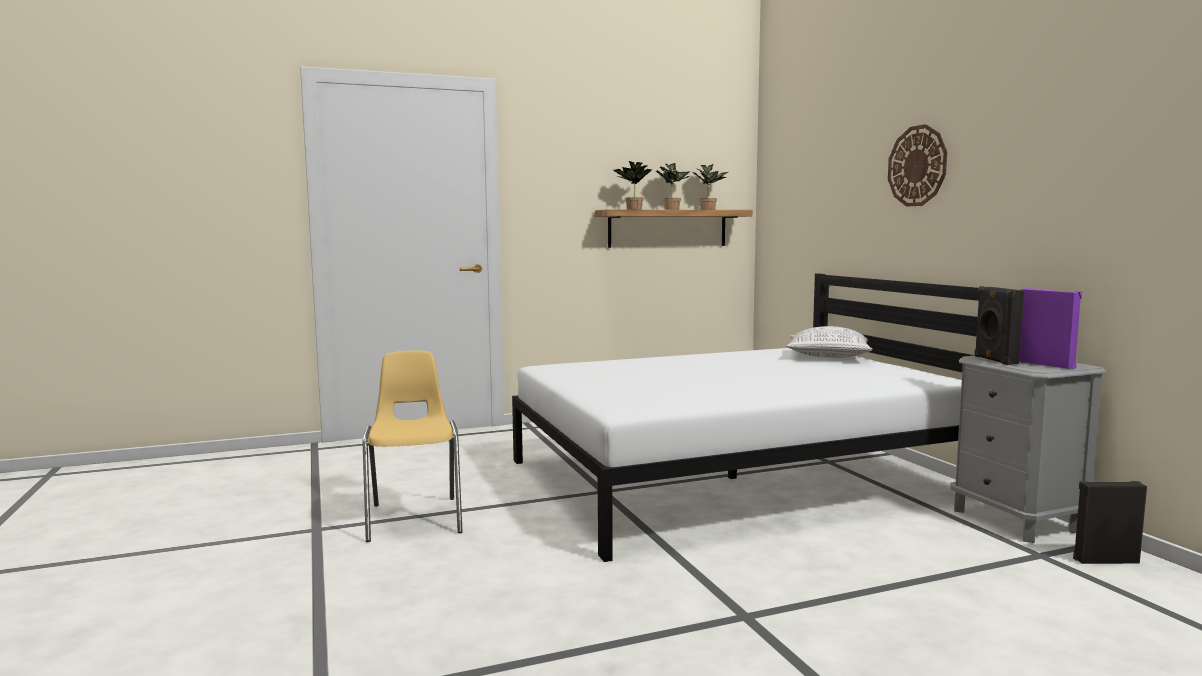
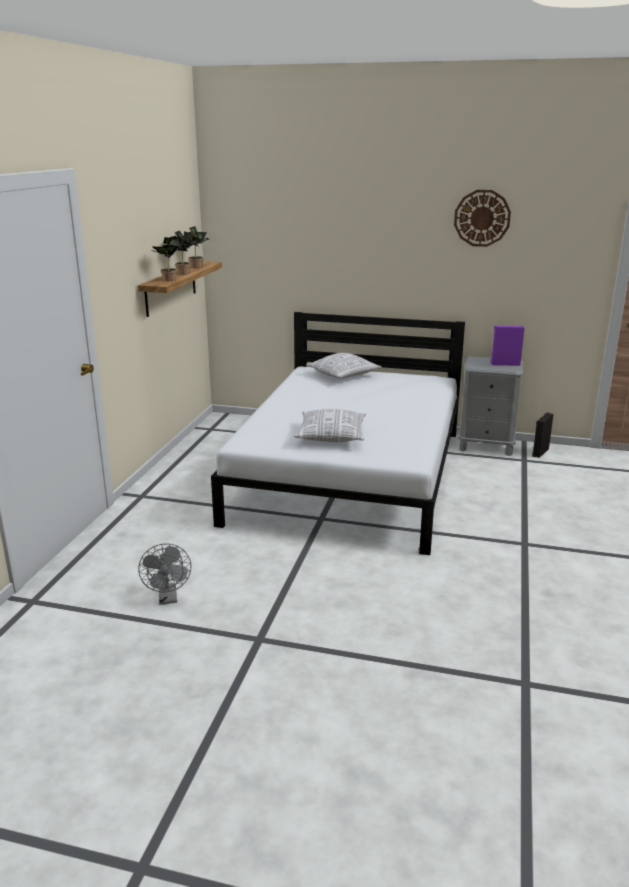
camera: 55 degrees left, 15 degrees up
yellow chair [363,350,462,542] -> none
wall clock [888,124,947,206] -> wall clock moved to [454,190,511,247]
black speaker [974,286,1024,365] -> none
none -> grey fan [138,544,191,605]
none -> pillow [294,409,366,442]

